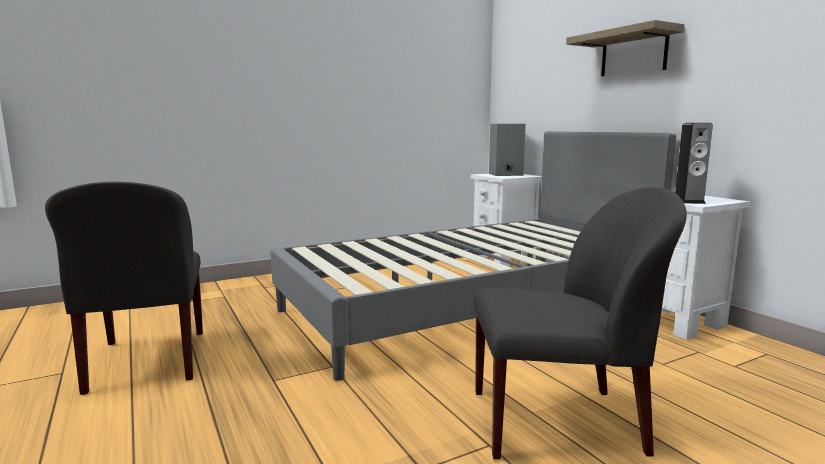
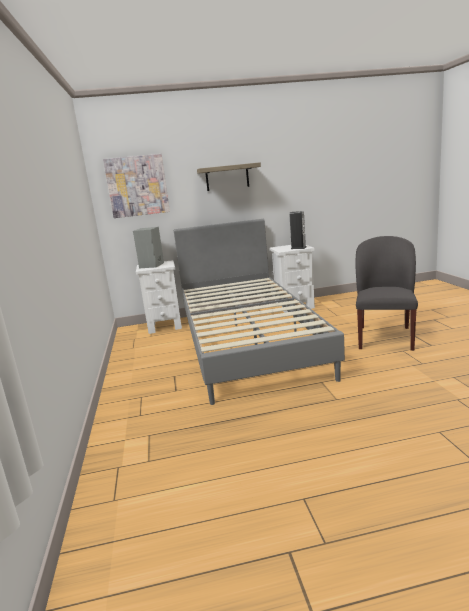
camera: 70 degrees left, 5 degrees up
grey chair [45,182,203,395] -> none
none -> picture [103,154,170,218]

